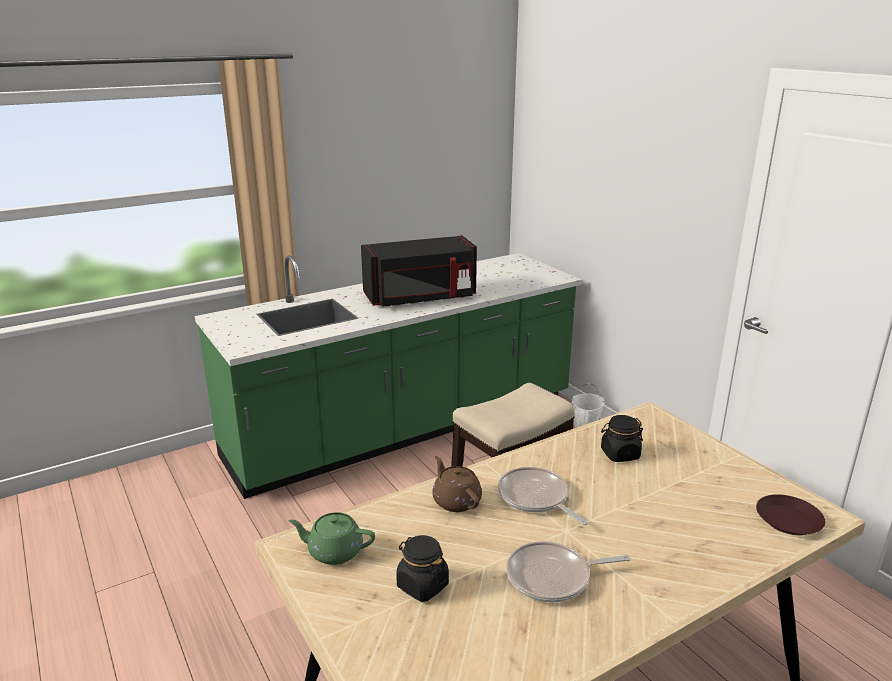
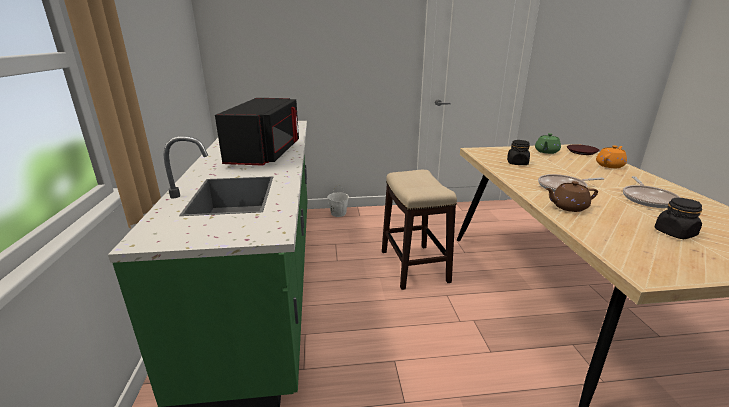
camera: 65 degrees left, 0 degrees up
green teapot [288,512,375,565] -> green teapot moved to [535,133,561,154]
none -> orange teapot [596,145,627,168]

